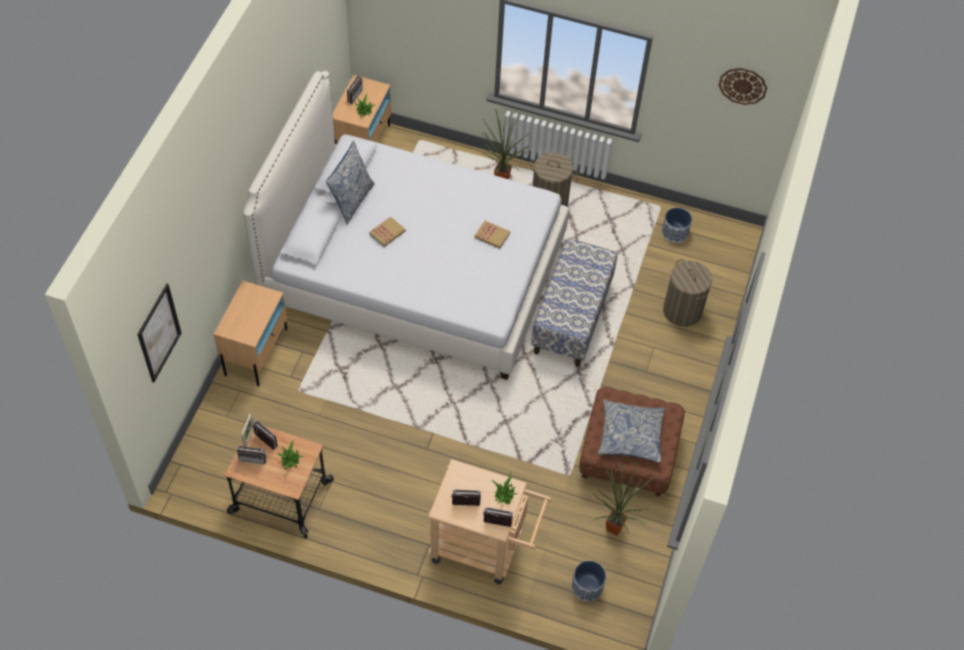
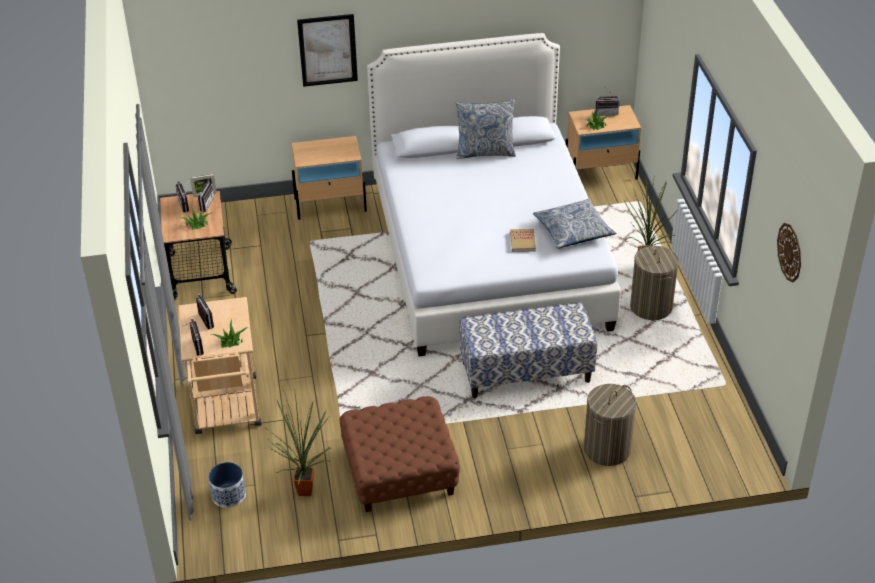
camera: 65 degrees right, 15 degrees down
picture [137,284,181,383] -> picture moved to [297,14,358,87]
book [369,217,406,247] -> none
pillow [598,400,665,463] -> pillow moved to [533,199,616,249]
planter [662,207,692,243] -> none

